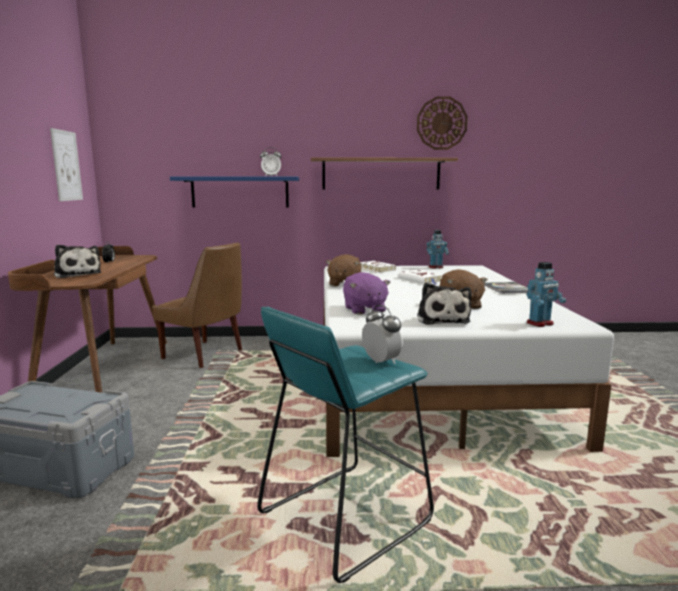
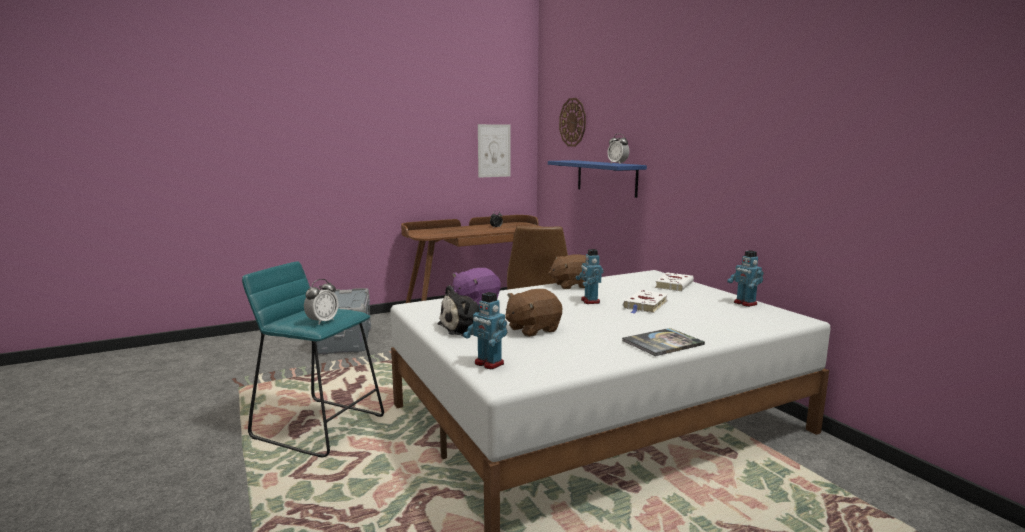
camera: 65 degrees right, 0 degrees up
plush toy [54,244,101,278] -> none
shelf [311,157,458,189] -> none
wall clock [417,96,468,150] -> wall clock moved to [559,98,586,147]
none -> toy robot [575,249,604,304]

